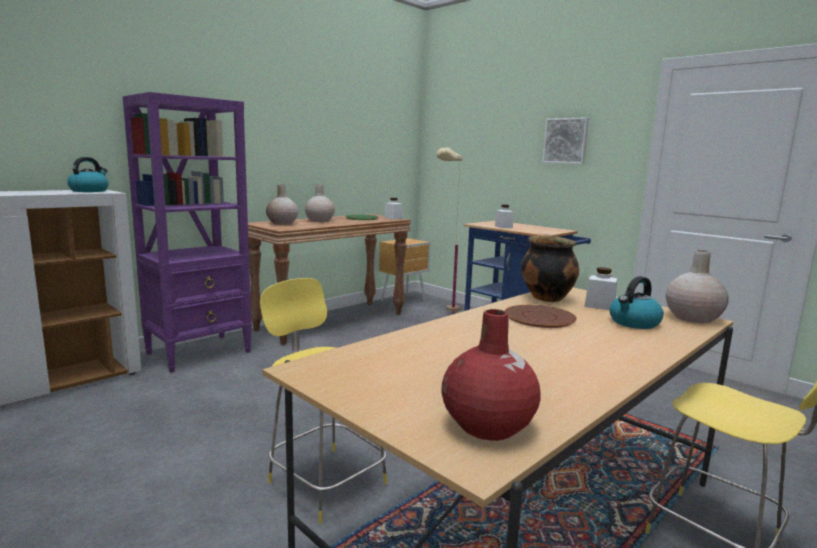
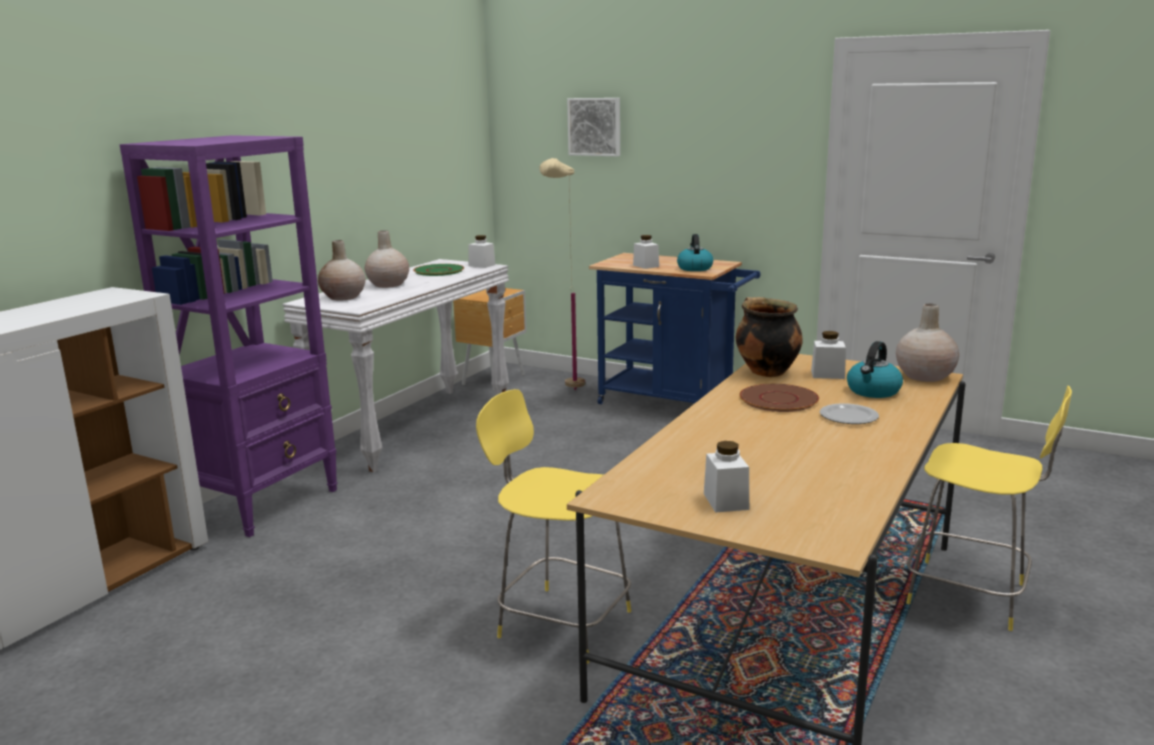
camera: 15 degrees left, 5 degrees up
kettle [67,157,109,192] -> kettle moved to [677,234,713,271]
brown console table [248,214,411,345] -> white console table [282,259,509,473]
red vase [442,309,541,441] -> none
picture [542,117,589,164] -> picture moved to [567,98,620,157]
none -> white jar [704,441,749,513]
none -> plate [820,403,879,424]

